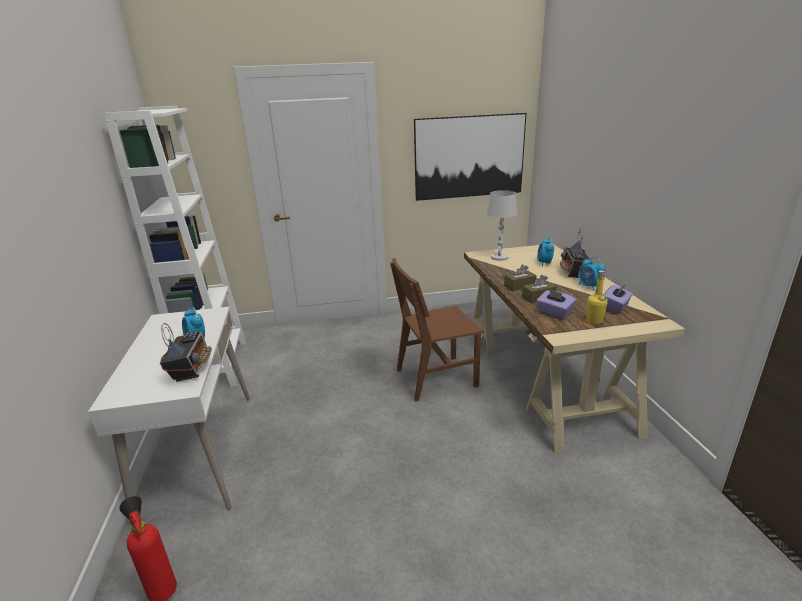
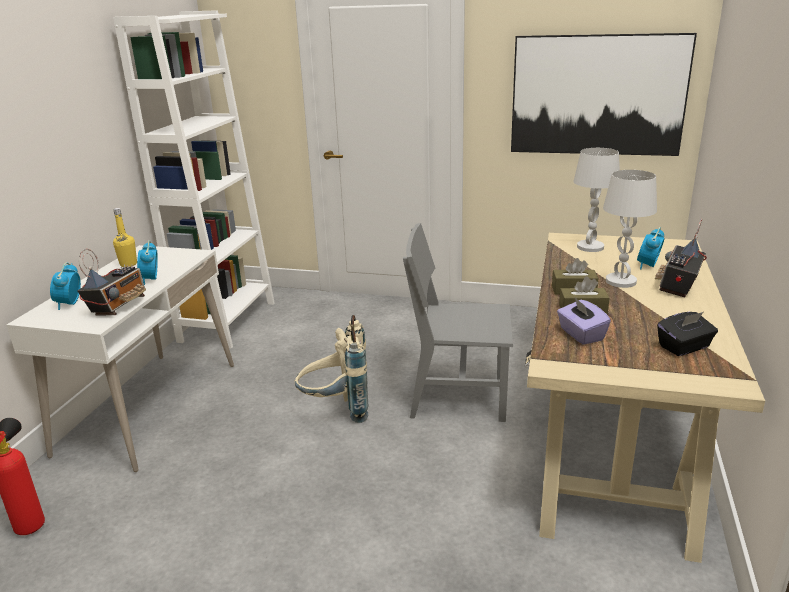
camera: 25 degrees right, 0 degrees up
brown chair [390,258,484,402] -> grey chair [403,223,513,422]
alarm clock [578,257,606,291] -> alarm clock moved to [50,263,81,310]
yellow bottle [586,270,607,324] -> yellow bottle moved to [113,208,137,267]
purple tissue box [604,284,633,314] -> black tissue box [657,312,718,356]
none -> beige backpack [295,315,368,423]
none -> white table lamp [603,170,657,288]

